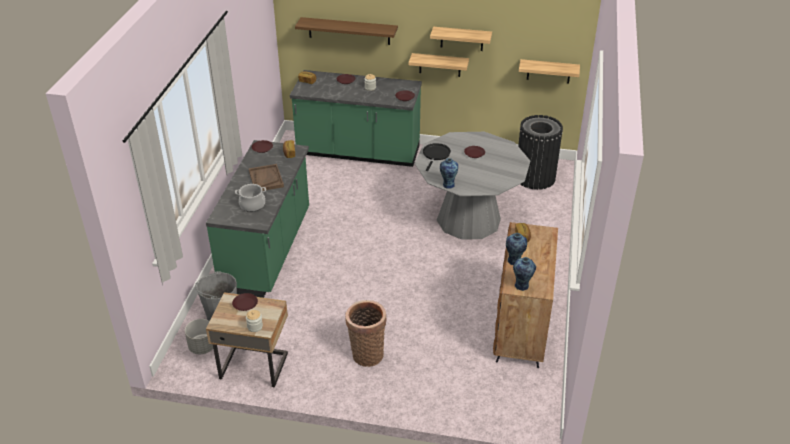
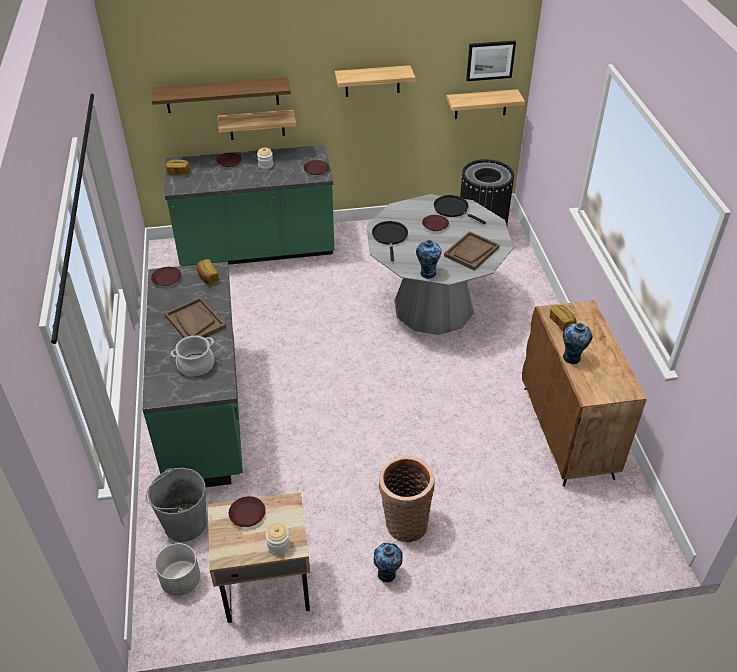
camera: 20 degrees left, 5 degrees up
shelf [408,53,469,77] -> shelf moved to [218,110,296,140]
vase [513,257,536,291] -> vase moved to [374,543,403,582]
none -> black frying pan [434,195,486,224]
none -> brown tray [444,231,500,271]
none -> picture [466,41,516,81]

